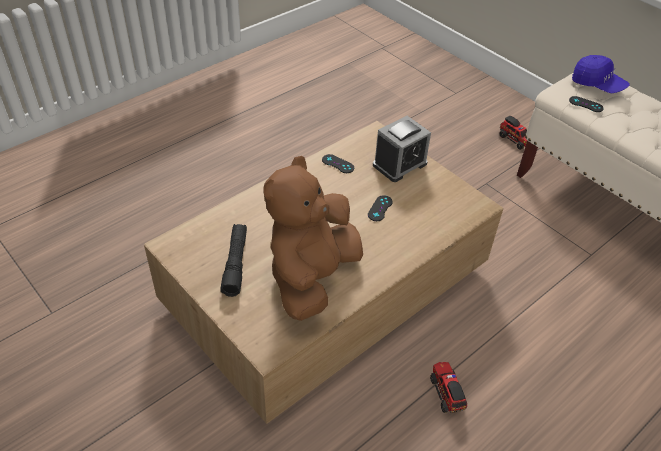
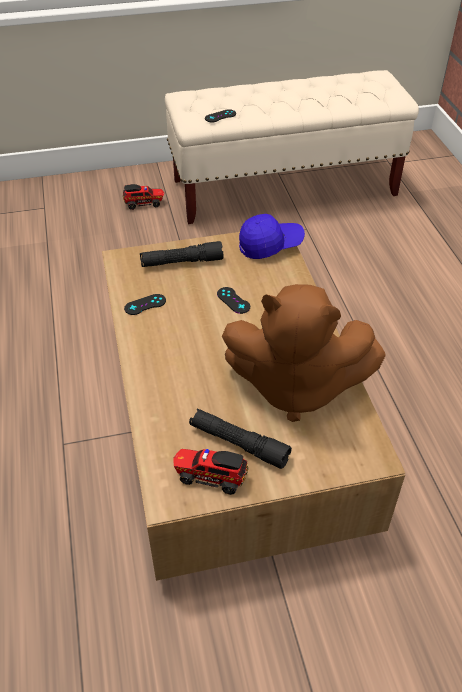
camera: 60 degrees left, 0 degrees up
brown plush toy [264,156,363,321] -> brown plush toy turned 45 degrees counterclockwise [222,284,386,422]
alarm clock [373,116,431,182] -> black flashlight [140,241,223,267]
toy truck [430,362,467,413] -> toy truck moved to [173,449,248,495]
blue cap [572,55,630,93] -> blue cap moved to [239,213,305,259]

